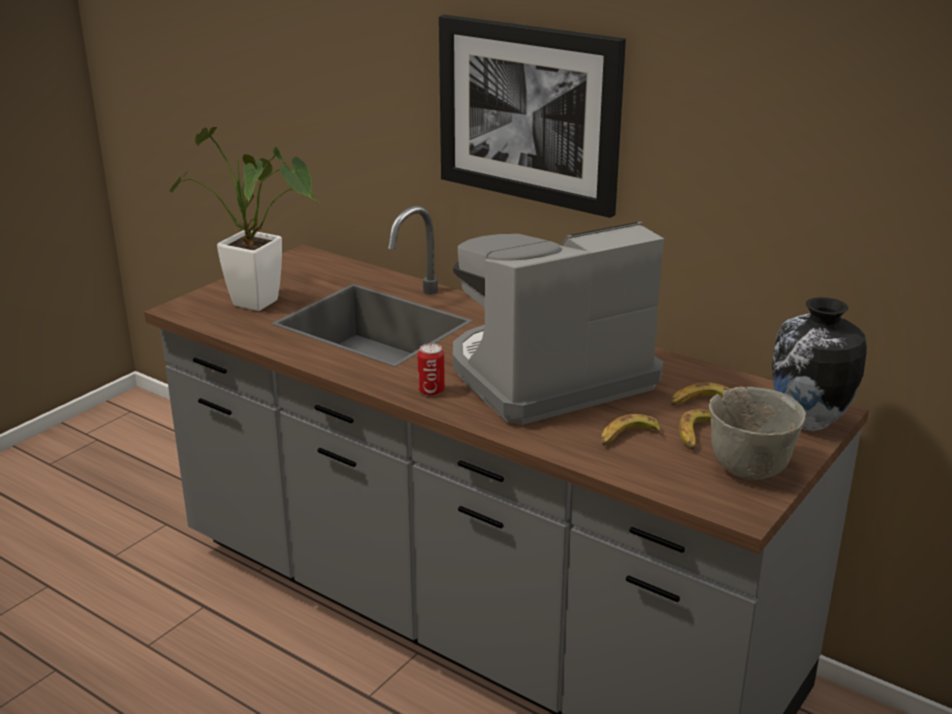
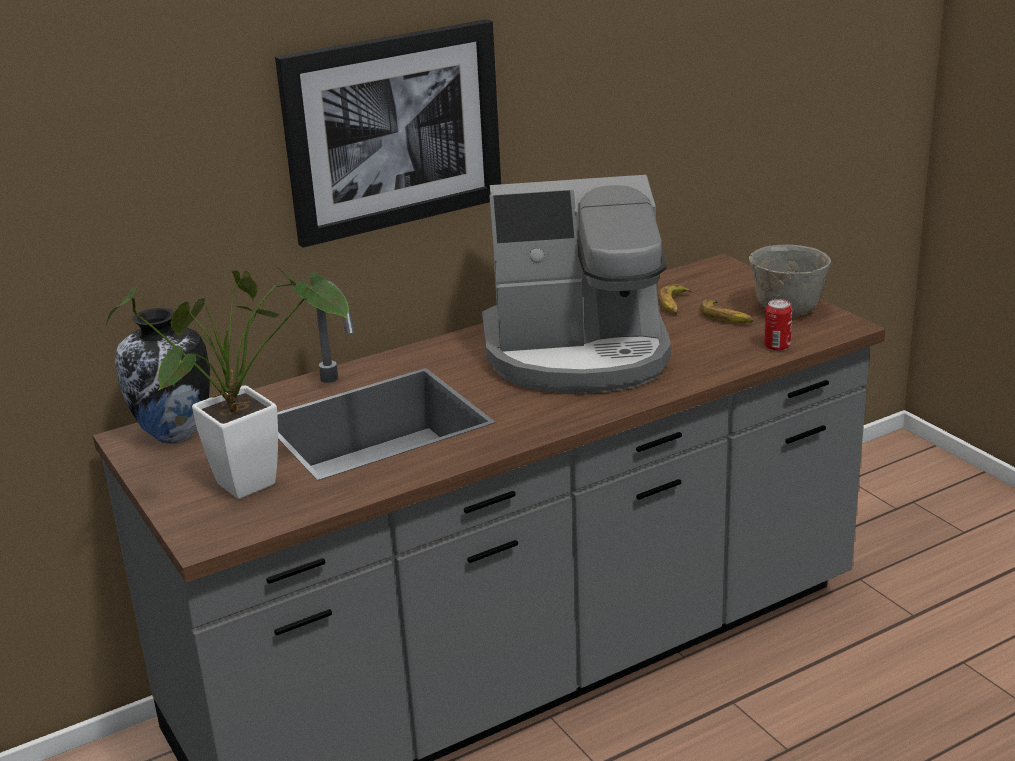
camera: 65 degrees left, 0 degrees up
can [418,343,445,396] -> can moved to [764,299,792,351]
coffee machine [453,222,664,425] -> coffee machine turned 90 degrees counterclockwise [482,175,671,394]
banana [601,414,662,445] -> none
vase [772,297,867,431] -> vase moved to [115,308,210,443]

